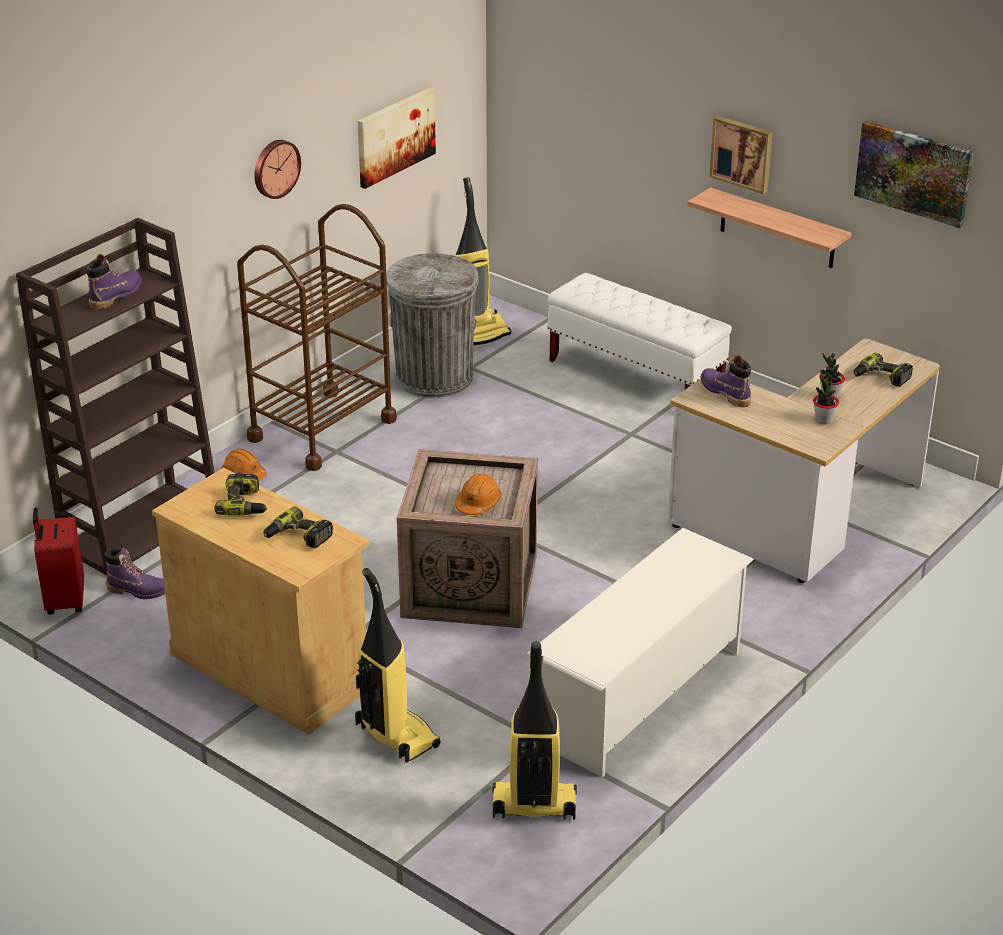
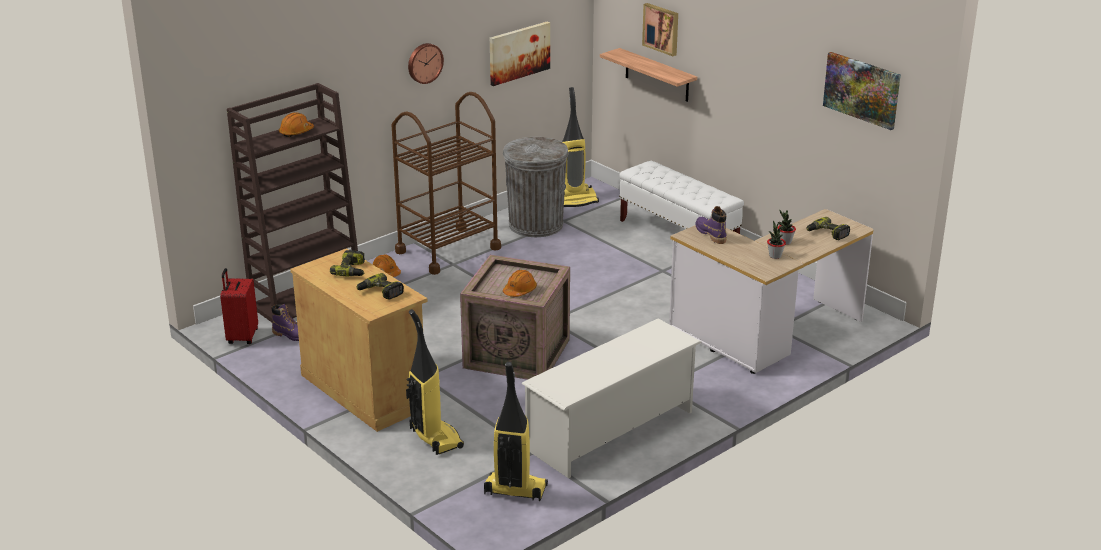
camera: 10 degrees right, 5 degrees down
purple boot [86,254,142,310] -> orange hard hat [279,112,314,137]
shelf [687,187,851,268] -> shelf moved to [600,48,697,102]
picture [709,116,773,194] -> picture moved to [642,3,678,56]

